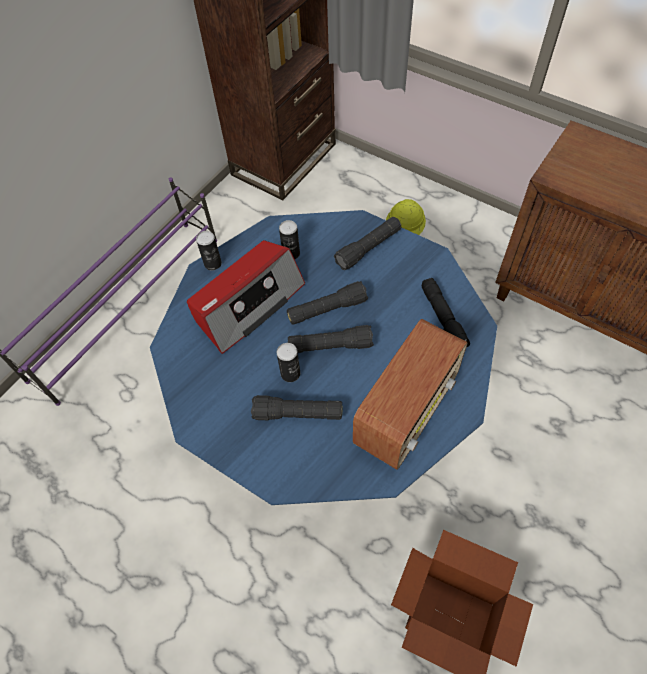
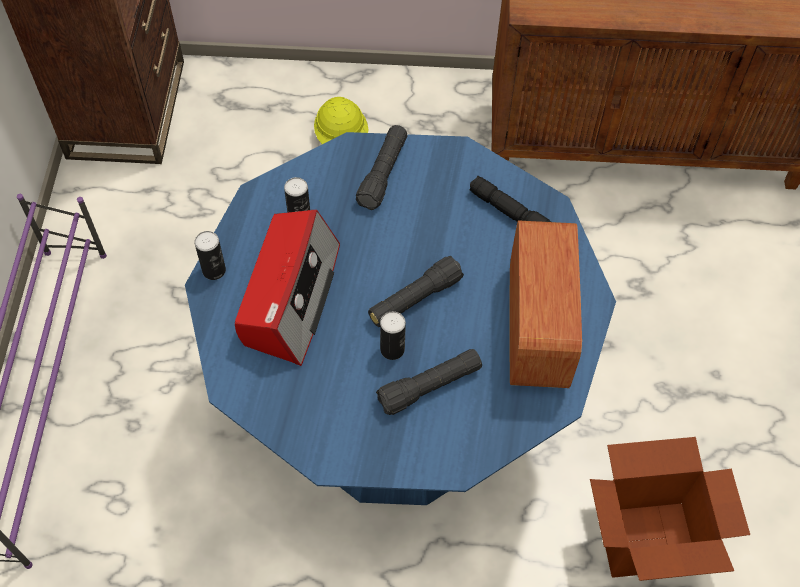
camera: 35 degrees left, 0 degrees up
black flashlight [287,281,368,325] -> none

